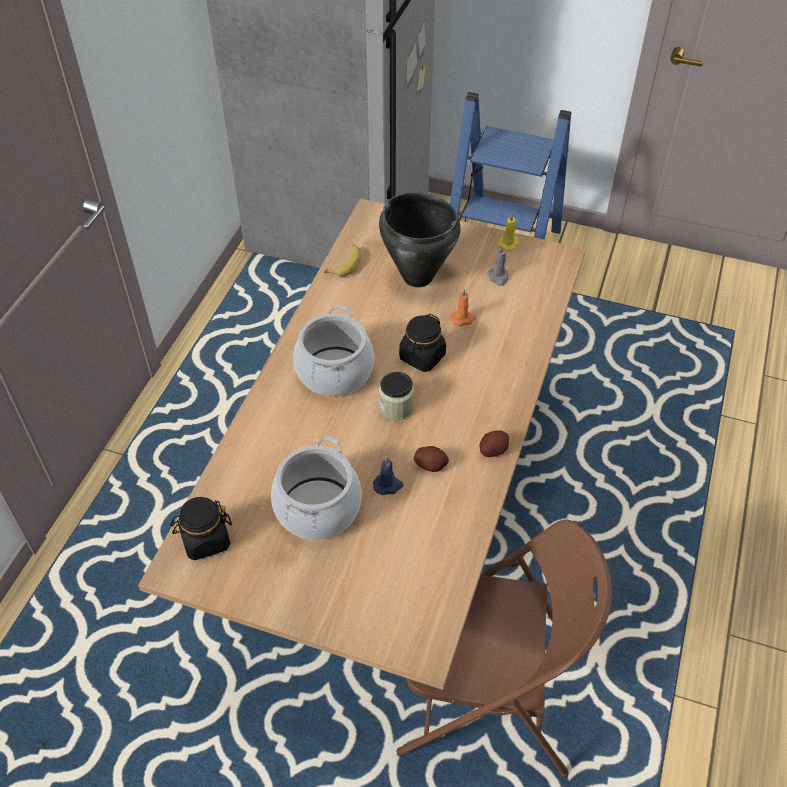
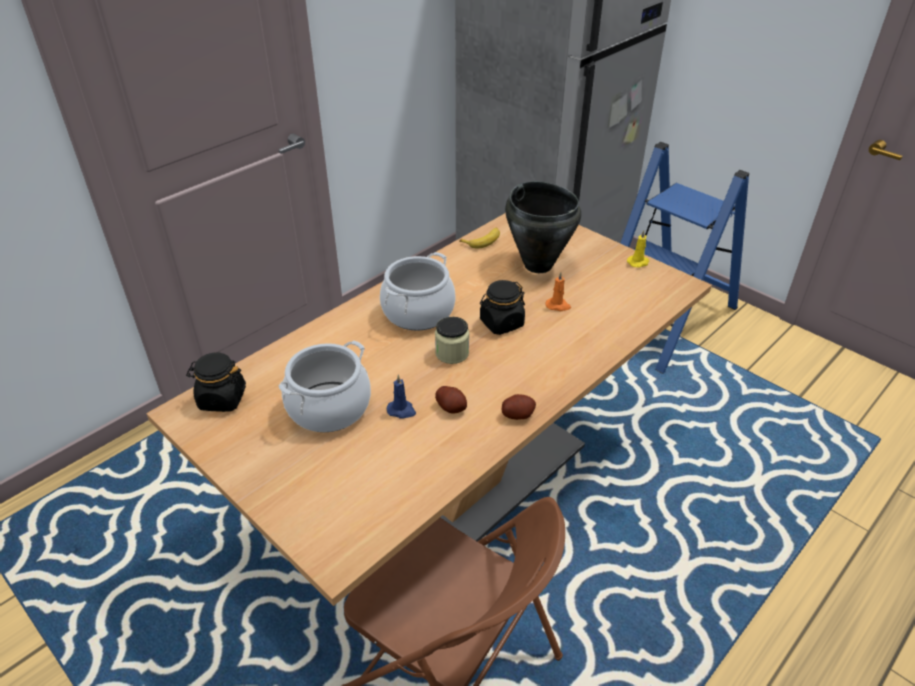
camera: 25 degrees right, 10 degrees down
grey candle [487,246,509,286] -> none

